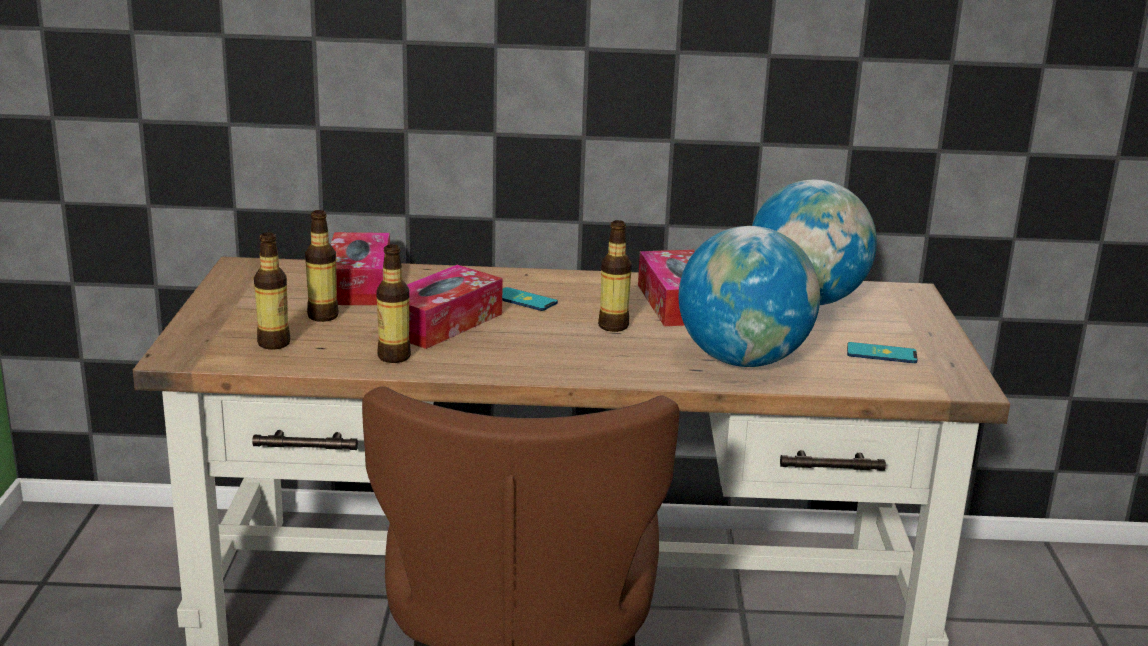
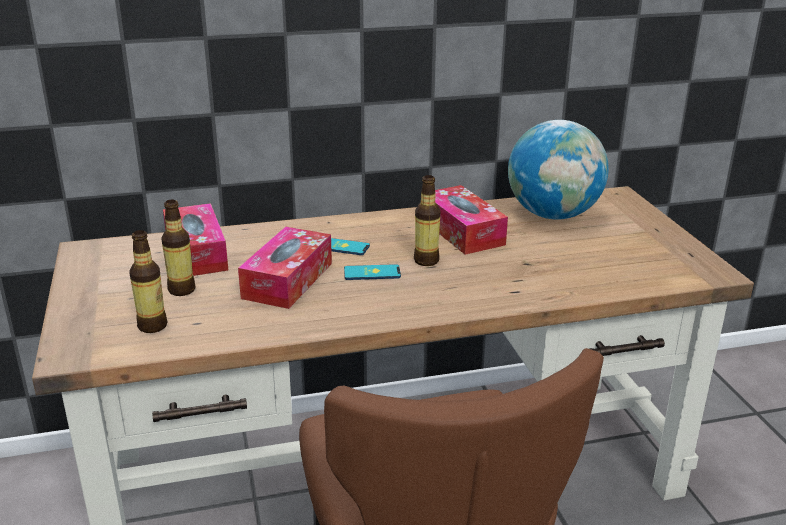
camera: 15 degrees left, 5 degrees up
bottle [376,244,411,363] -> none
globe [679,226,820,367] -> none
phone [847,342,917,363] -> phone moved to [344,264,401,280]

